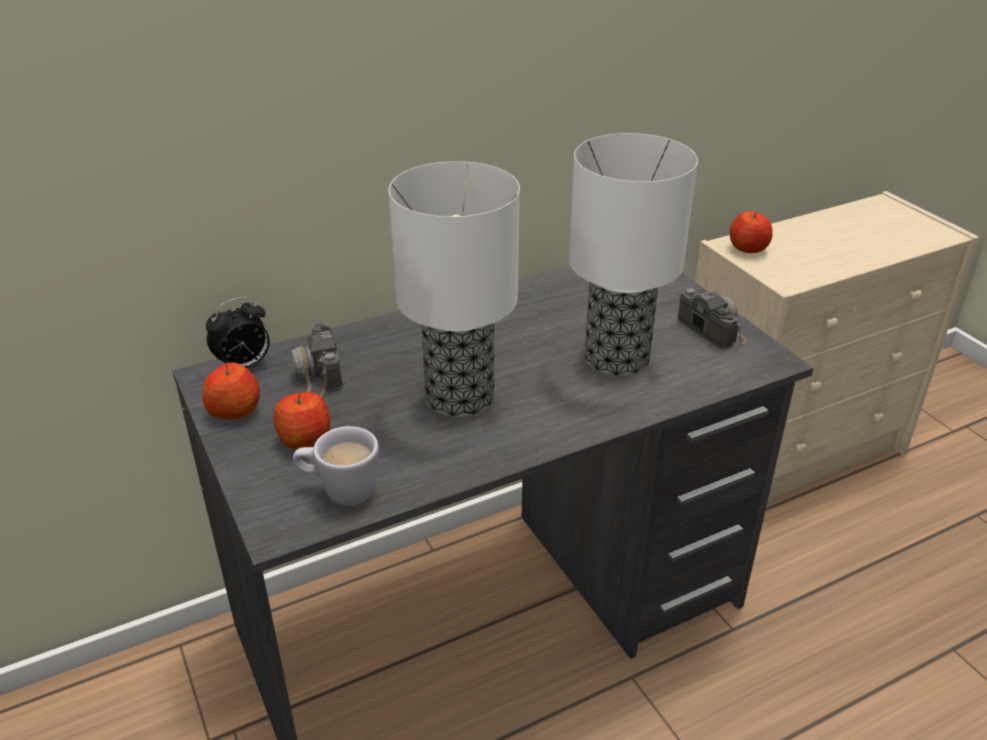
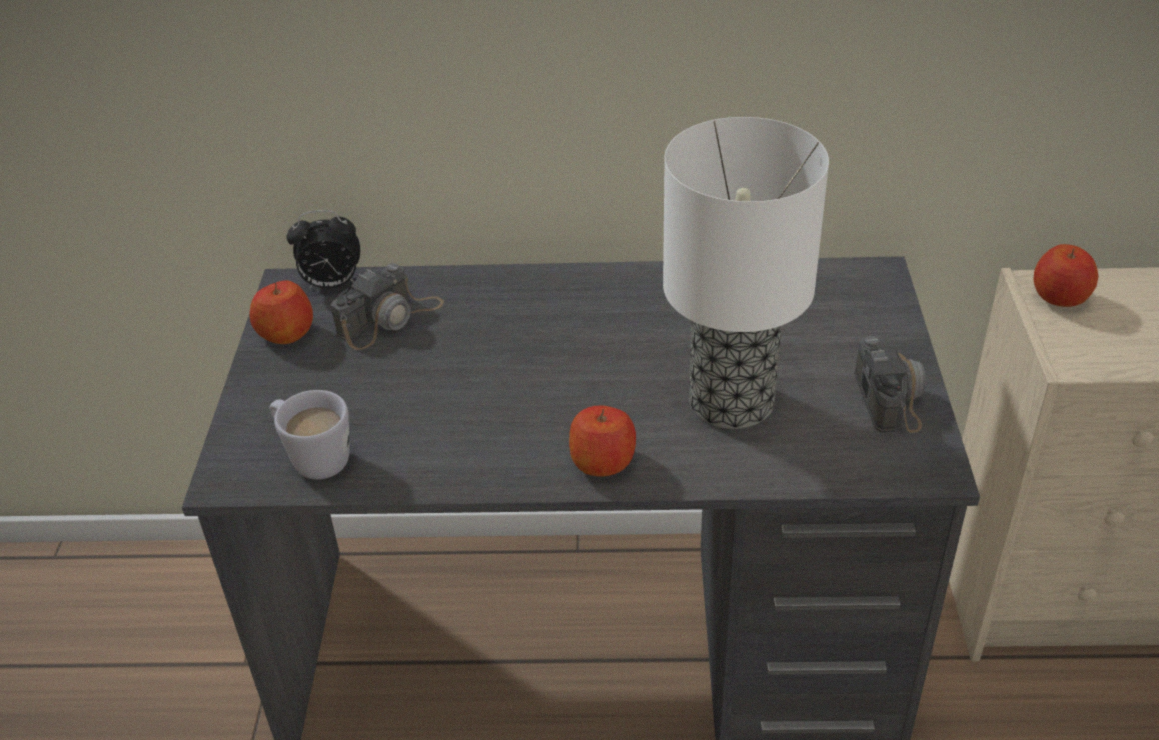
camera: 30 degrees right, 5 degrees up
apple [273,392,330,450] -> apple moved to [569,406,636,476]
camera [291,323,343,397] -> camera turned 150 degrees counterclockwise [331,263,444,350]
table lamp [389,161,520,418] -> none

